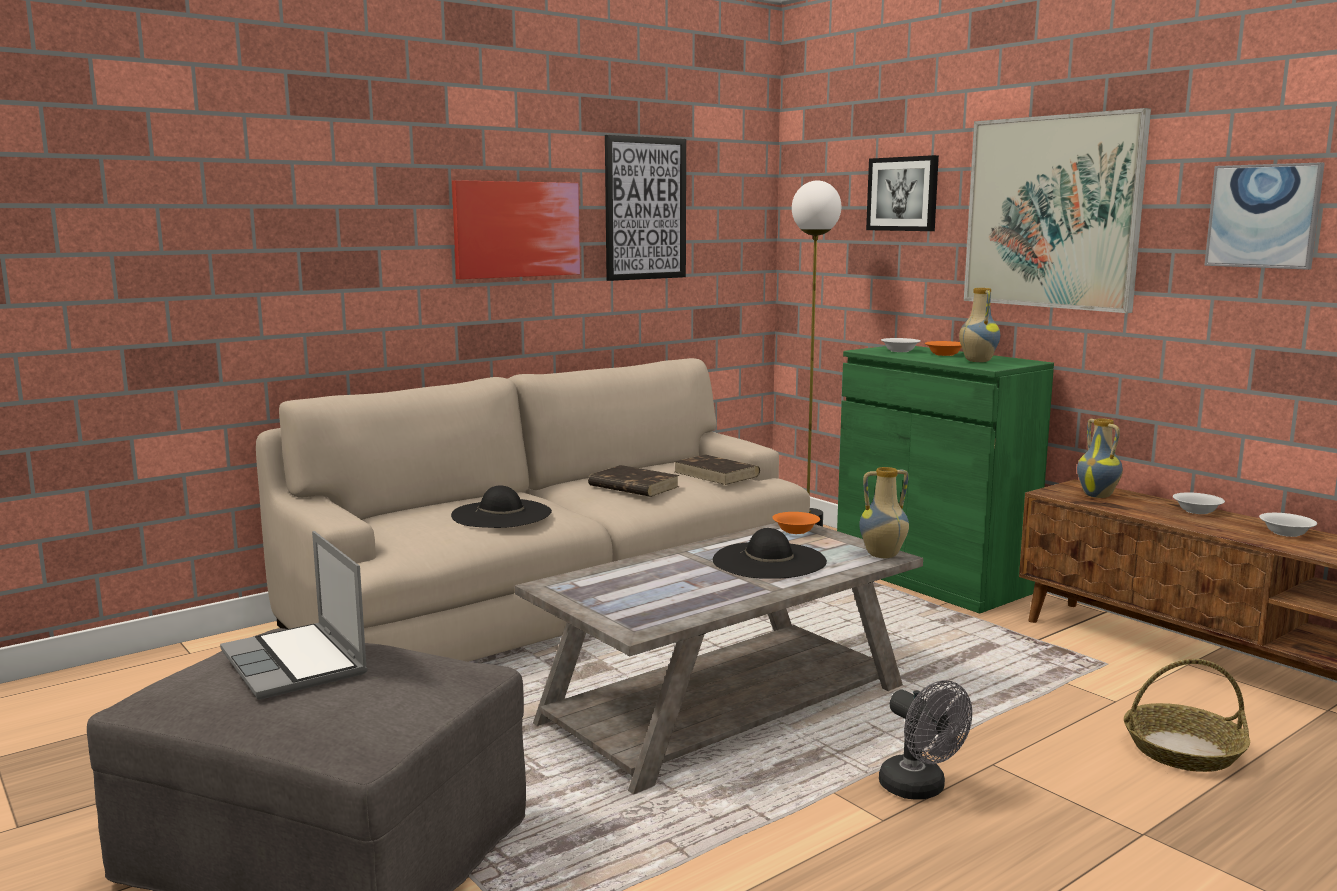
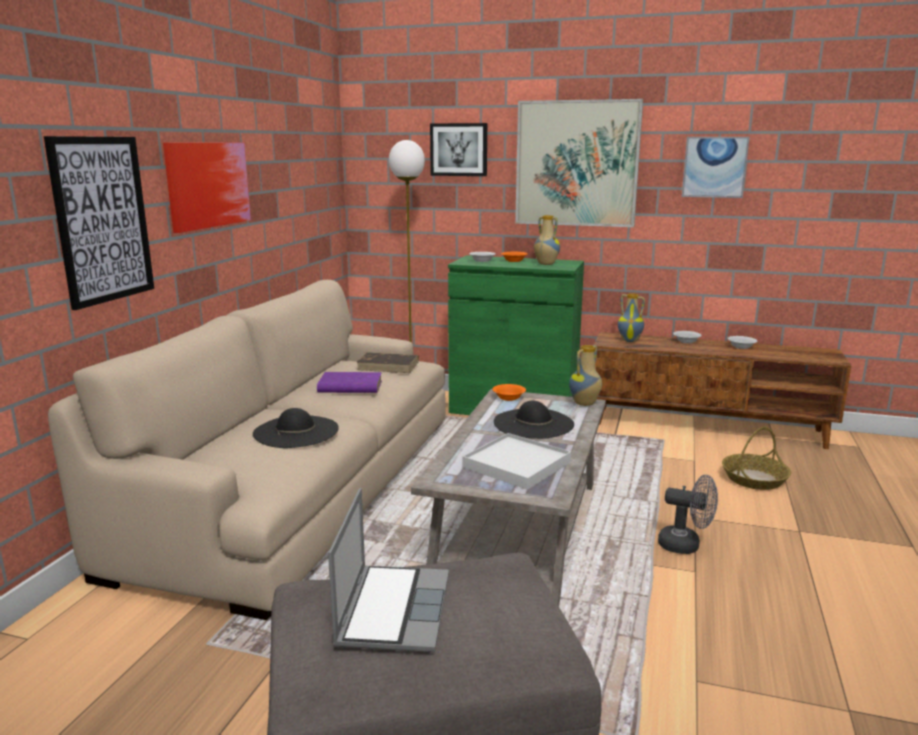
camera: 35 degrees left, 5 degrees up
laptop [220,531,368,700] -> laptop turned 105 degrees counterclockwise [328,488,449,652]
brown book [588,465,680,497] -> purple book [317,372,382,393]
picture [605,135,686,281] -> picture moved to [44,136,154,310]
none -> white tray [463,433,571,490]

